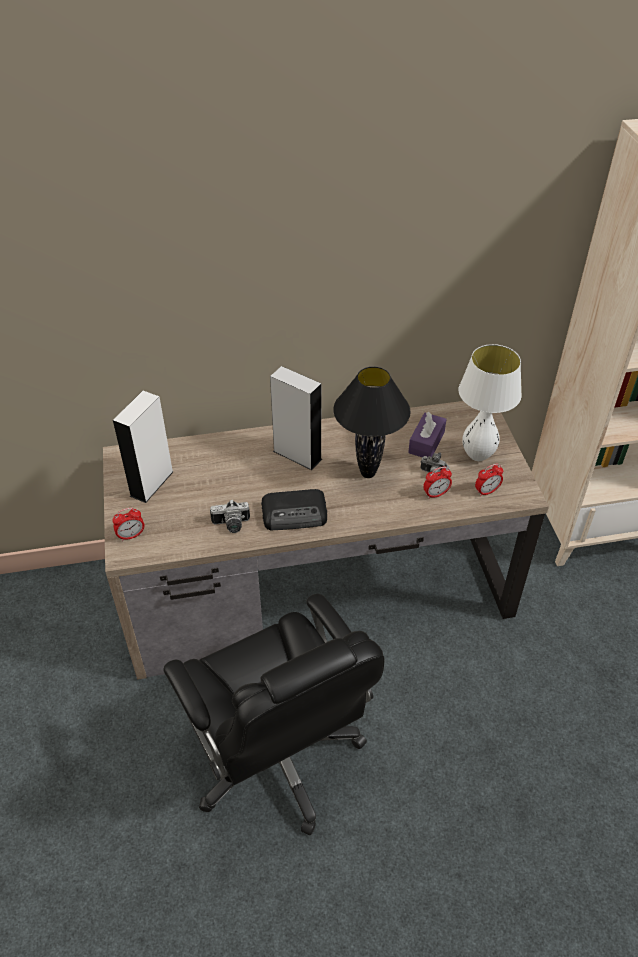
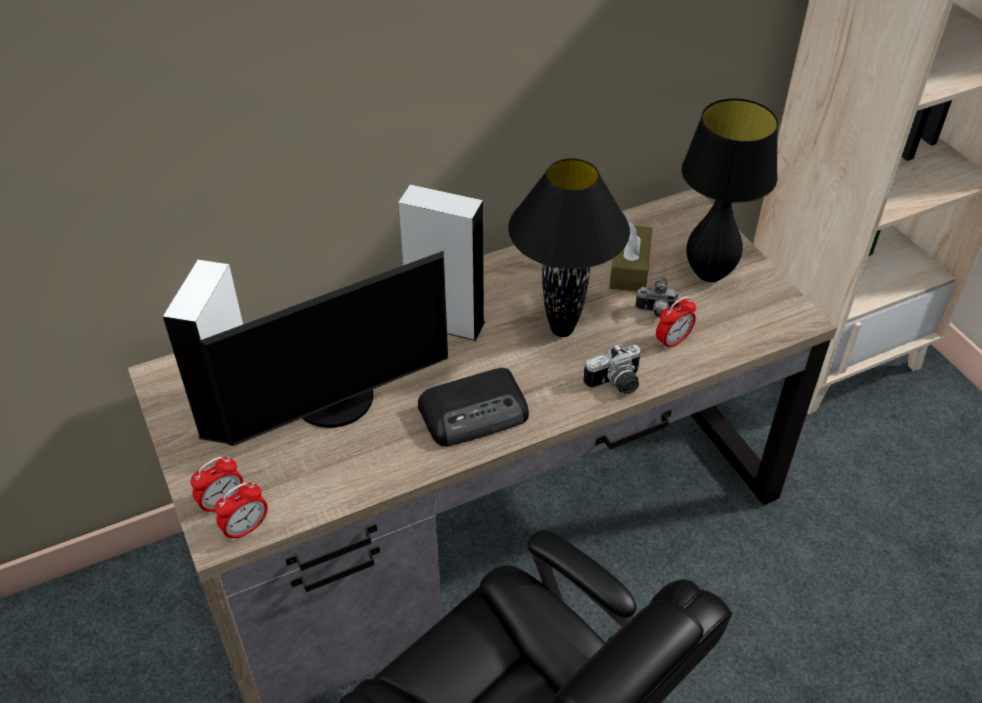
camera: 15 degrees left, 0 degrees up
camera [210,500,250,533] -> camera moved to [583,344,641,395]
purple tissue box [408,412,446,458] -> brown tissue box [609,221,652,292]
white table lamp [459,344,522,461] -> black table lamp [681,99,778,282]
alarm clock [475,464,503,497] -> alarm clock moved to [215,482,268,541]
none -> monitor [199,251,448,446]

